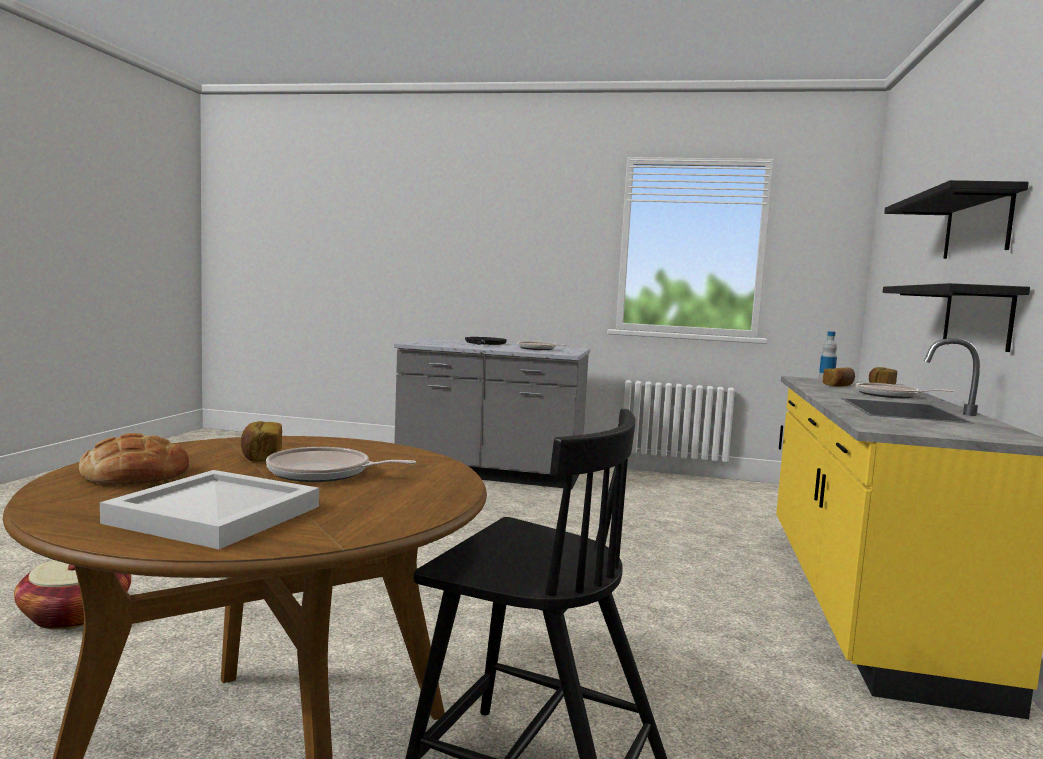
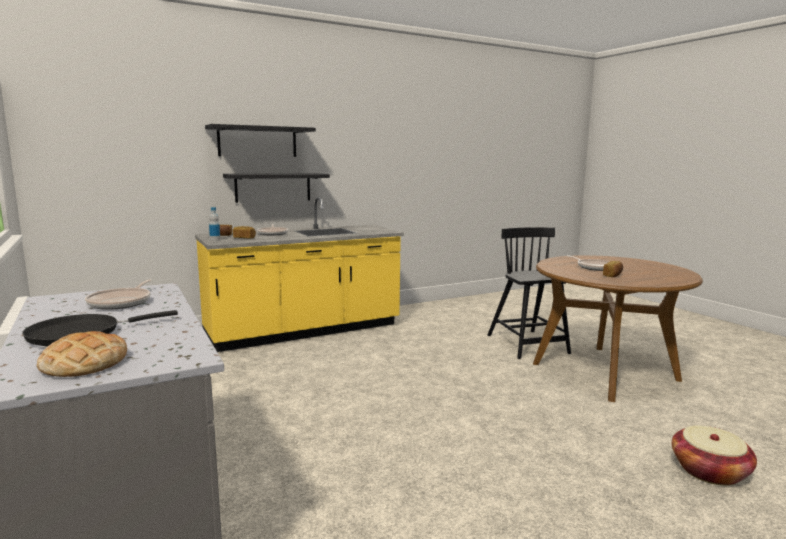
camera: 130 degrees left, 5 degrees up
bread [79,433,189,484] -> bread moved to [37,331,127,377]
white tray [100,470,319,549] -> none

